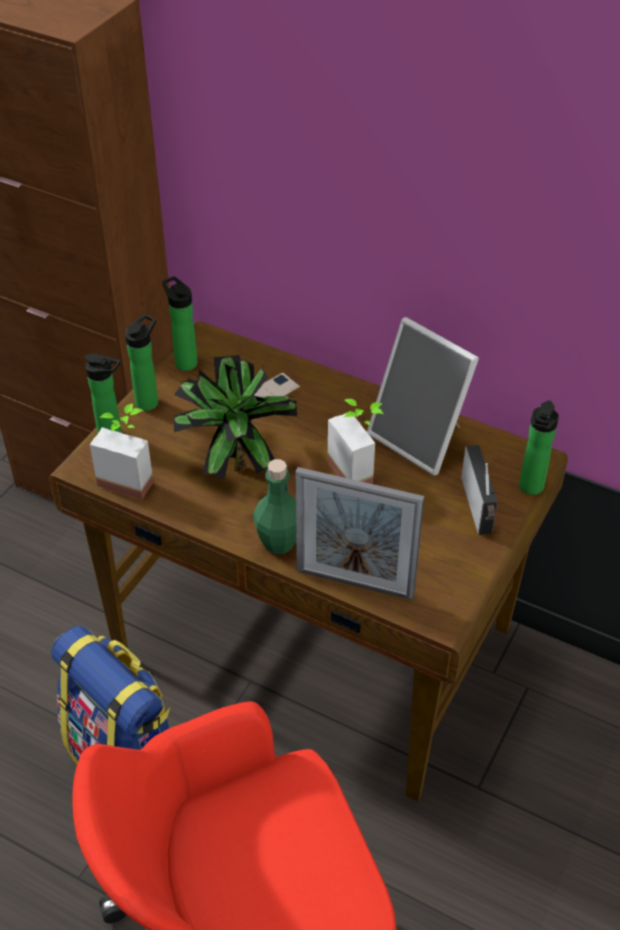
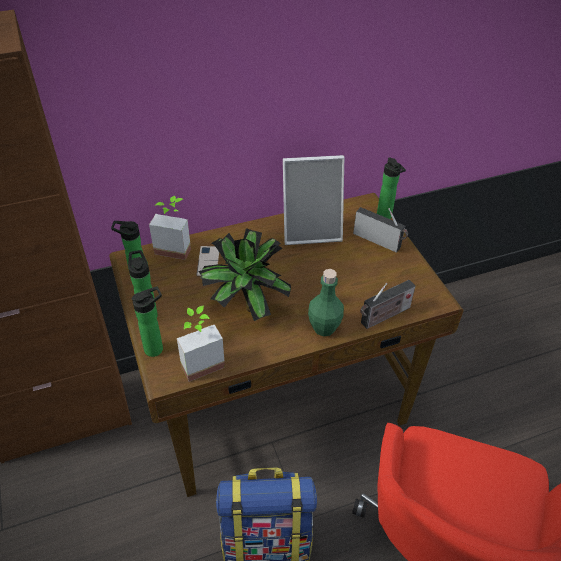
camera: 50 degrees left, 0 degrees up
picture frame [296,467,424,600] -> radio [360,280,415,329]
potted plant [328,399,383,484] -> potted plant moved to [149,196,191,260]

